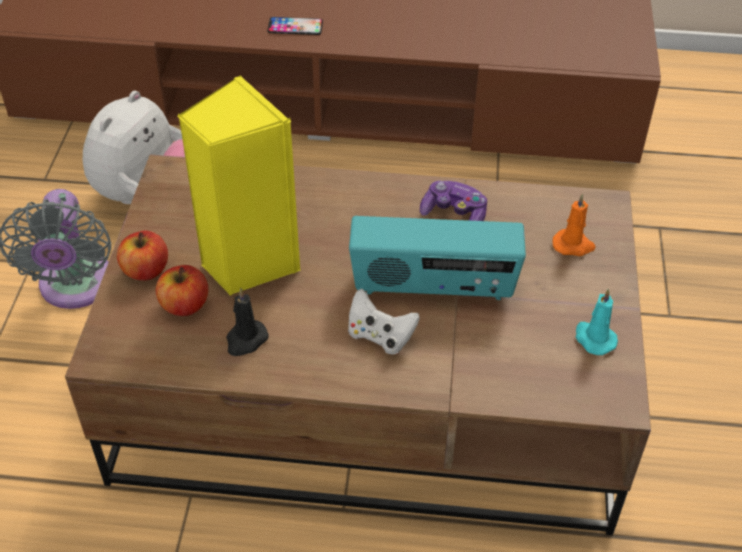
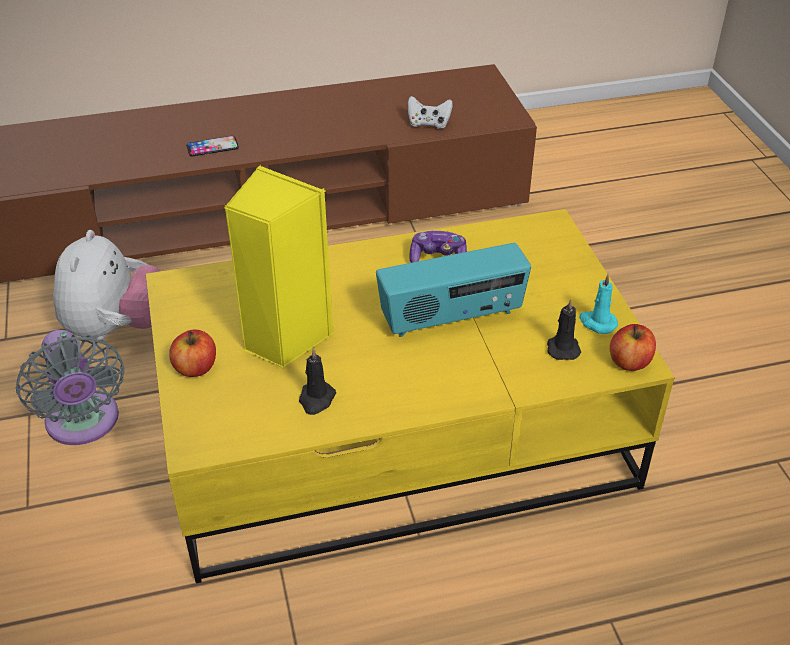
camera: 20 degrees left, 5 degrees down
brown coffee table [65,154,651,535] -> yellow coffee table [146,209,675,583]
apple [156,265,208,316] -> apple moved to [610,324,656,371]
white game controller [348,289,420,354] -> white game controller moved to [408,96,453,129]
orange candle [553,194,596,256] -> none
none -> black candle [547,299,581,360]

